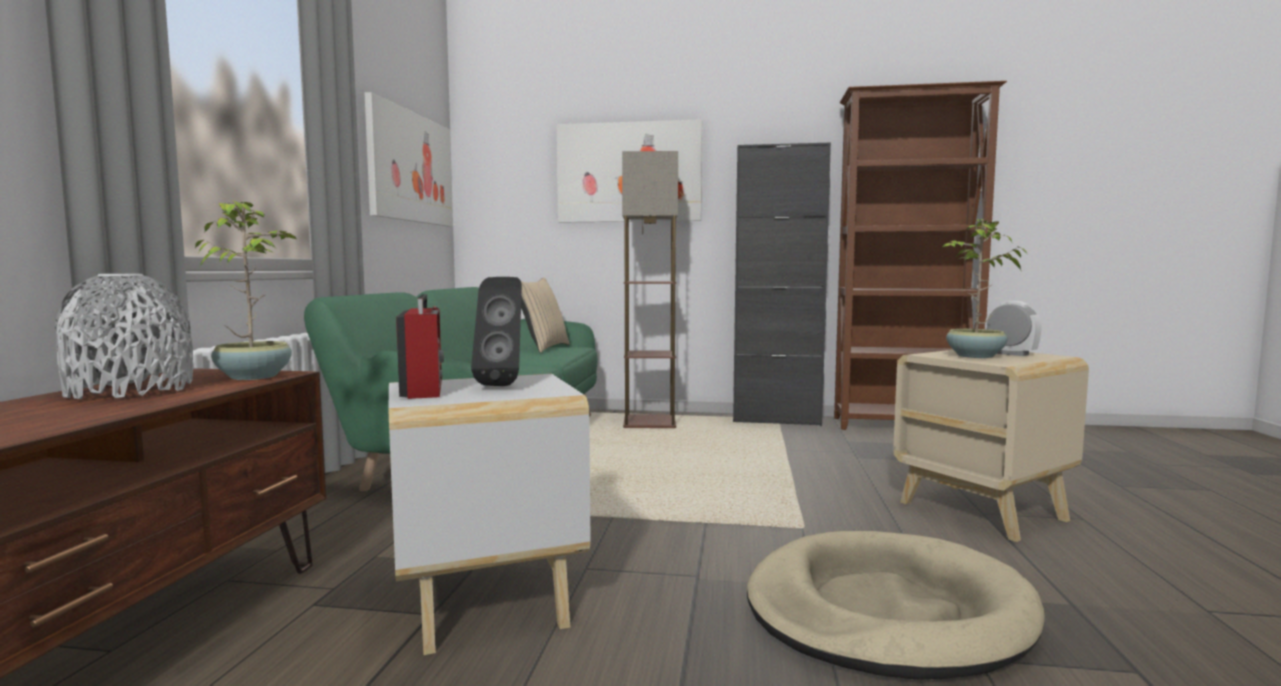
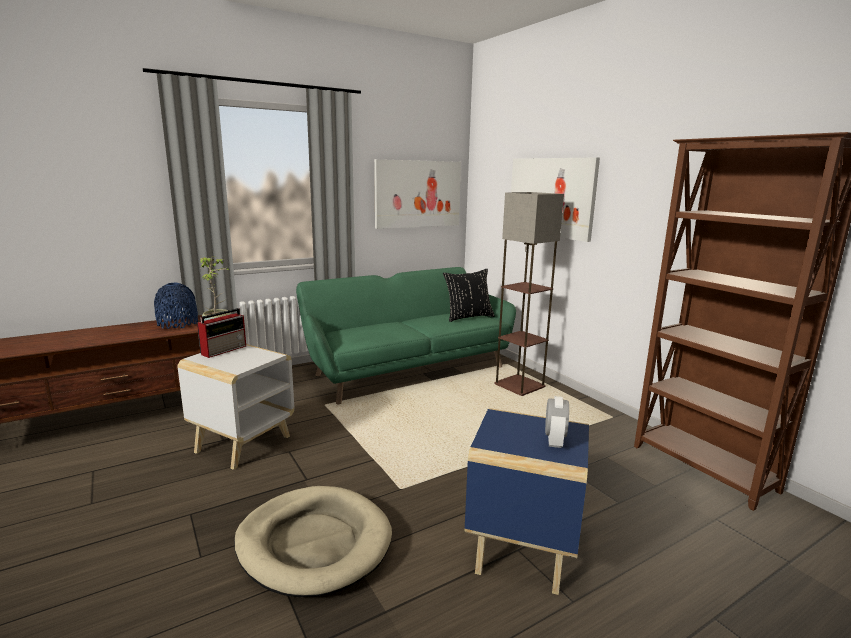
camera: 50 degrees right, 10 degrees up
grey vase [55,274,193,399] -> blue vase [154,283,198,329]
black speaker [471,277,522,386] -> none
beige pillow [521,277,569,353] -> black pillow [443,269,495,322]
black cabinet [733,142,831,426] -> none
beige side table [893,350,1089,542] -> blue side table [465,408,589,595]
potted plant [941,219,1027,358] -> none

